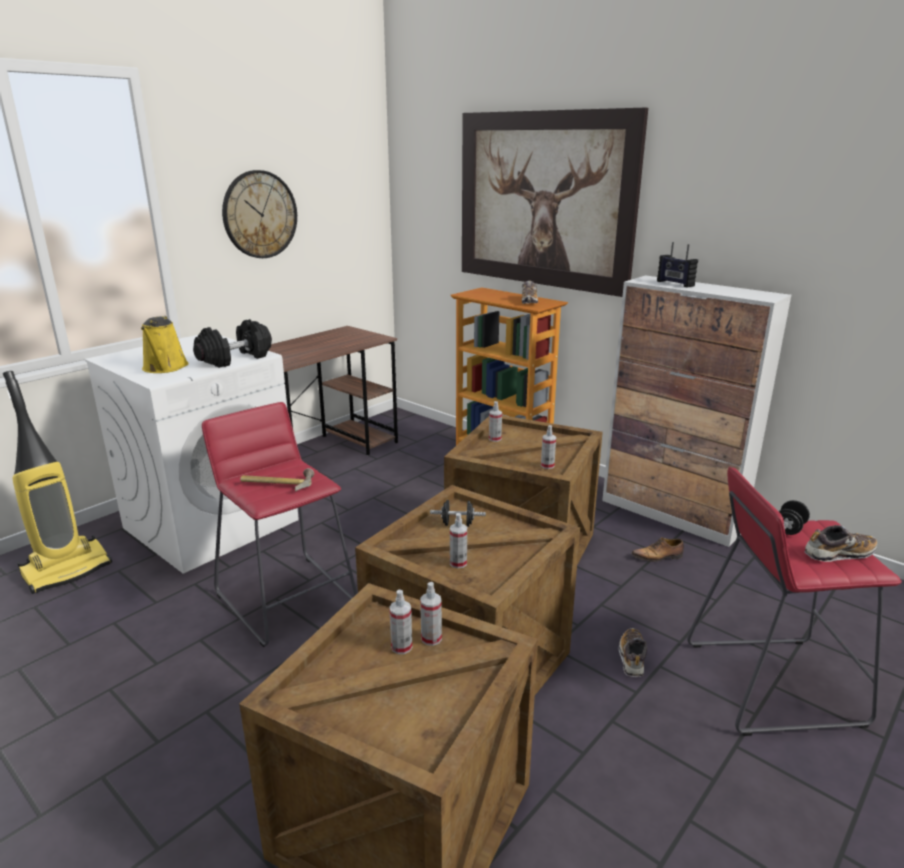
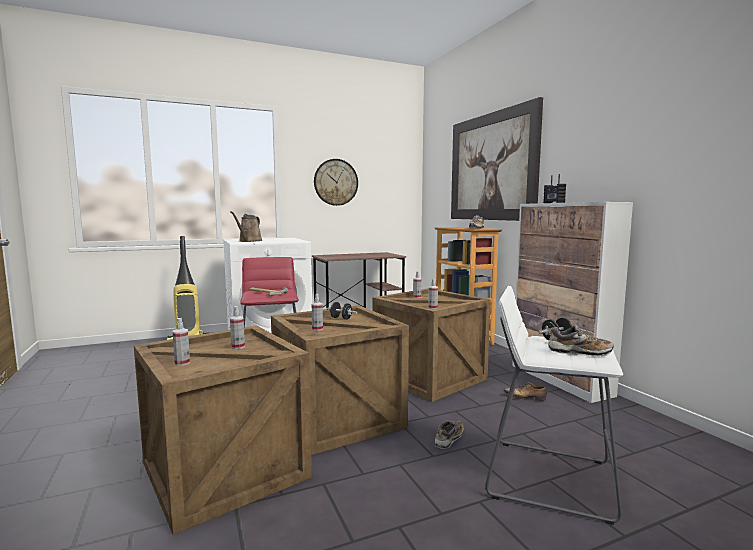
camera: 25 degrees right, 15 degrees down
yellow watering can [141,316,189,373] -> brown watering can [230,211,263,242]
black dumbbell [193,319,272,368] -> none
spray bottle [420,582,442,646] -> spray bottle moved to [173,318,190,366]
red stool [687,467,902,736] -> white stool [485,286,623,525]

